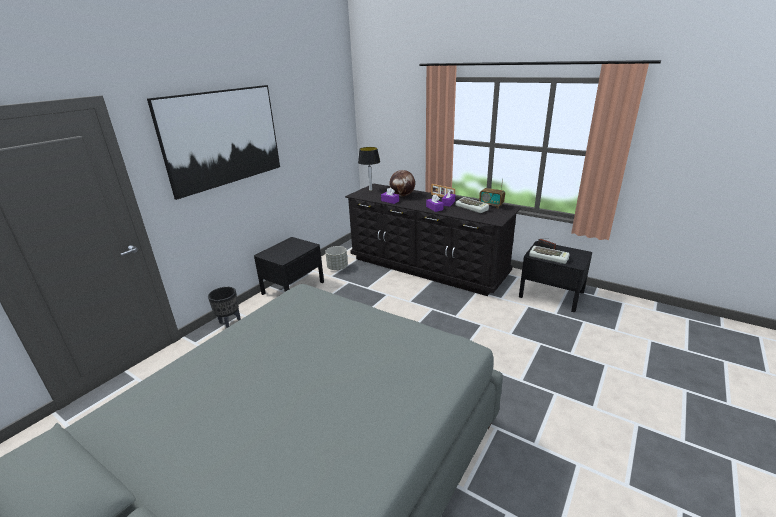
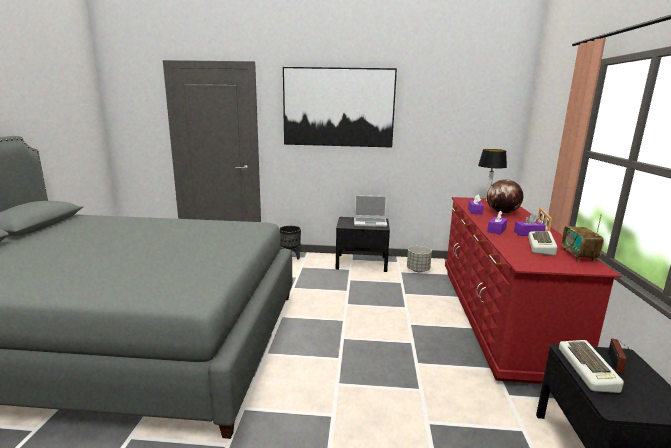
camera: 60 degrees right, 10 degrees down
black dresser [345,183,521,296] -> red dresser [445,197,621,384]
none -> laptop [354,195,387,227]

